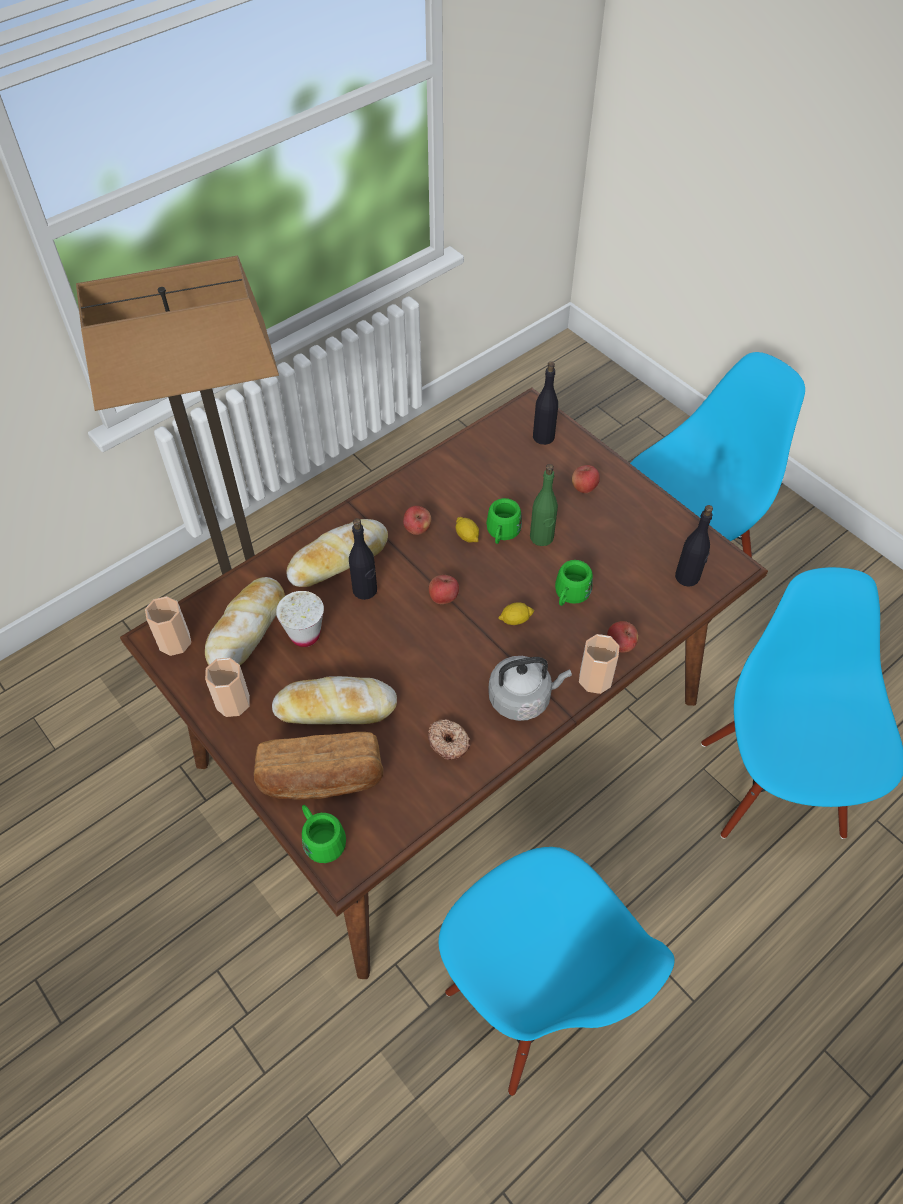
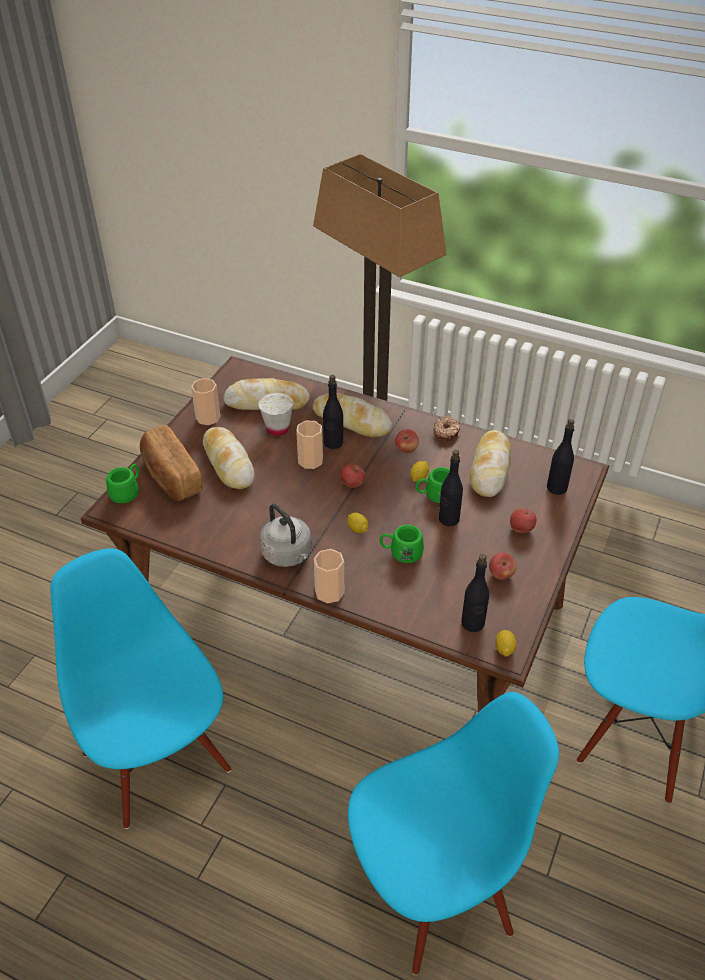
camera: 65 degrees right, 10 degrees down
cup [145,596,191,656] -> cup moved to [296,421,323,469]
donut [428,719,471,760] -> donut moved to [433,416,460,441]
blue chair [438,847,675,1096] -> blue chair turned 120 degrees clockwise [50,548,231,829]
green bottle [530,464,558,546] -> black bottle [439,450,463,526]
apple [607,621,638,652] -> apple moved to [489,552,517,580]
none -> bread [470,430,511,497]
none -> lemon [495,630,517,657]

